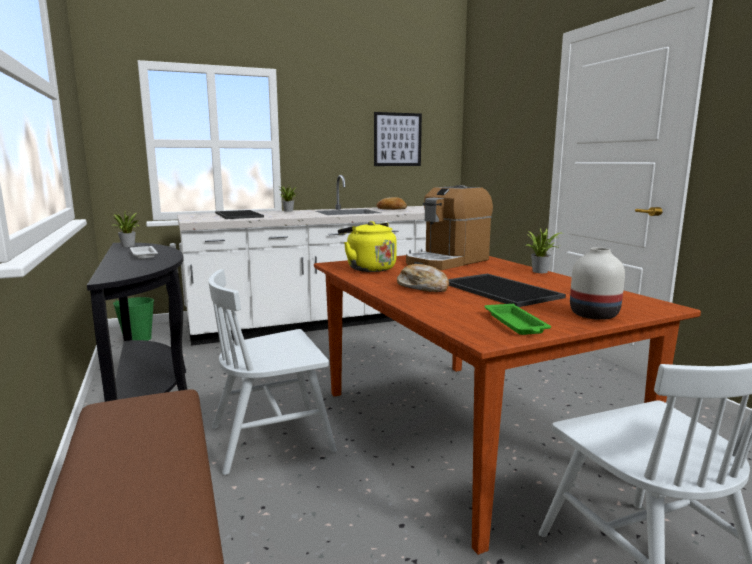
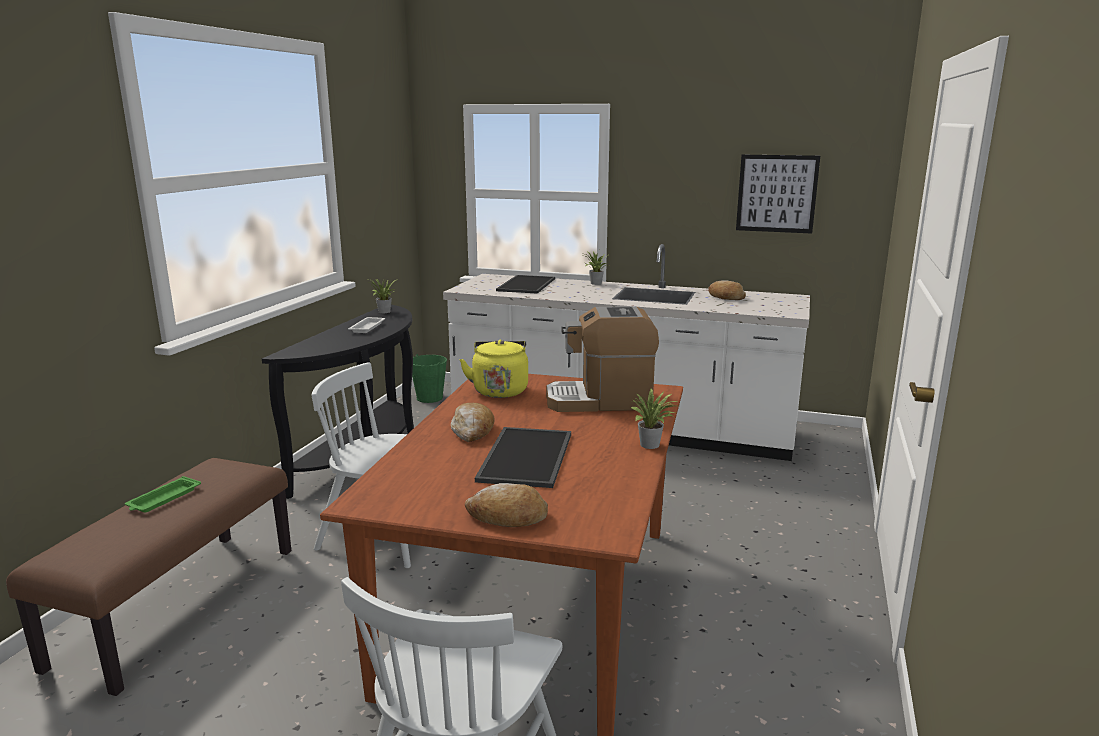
camera: 40 degrees right, 5 degrees up
green tray [485,304,551,335] -> green tray moved to [125,476,201,513]
white vase [570,247,625,320] -> bread [465,483,548,527]

